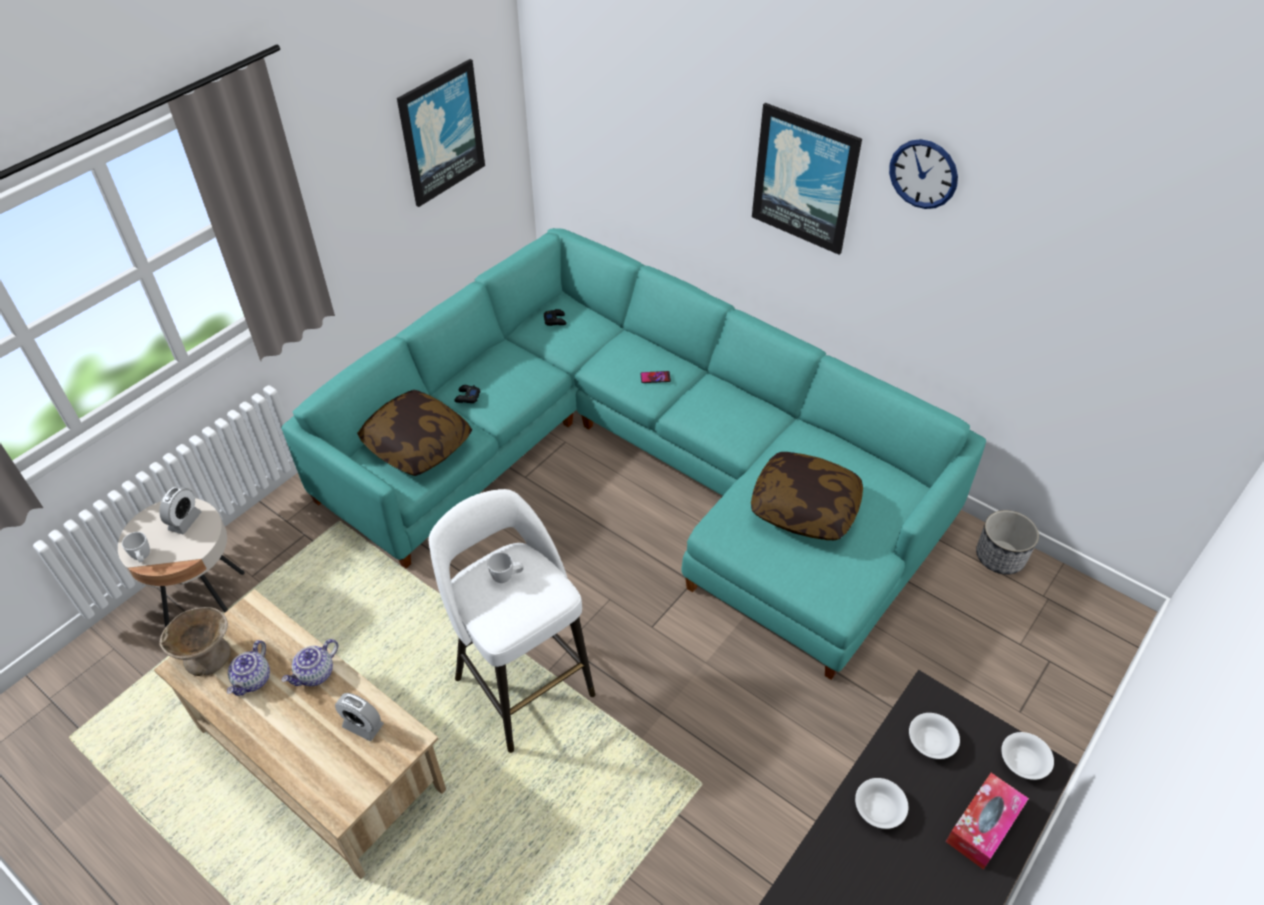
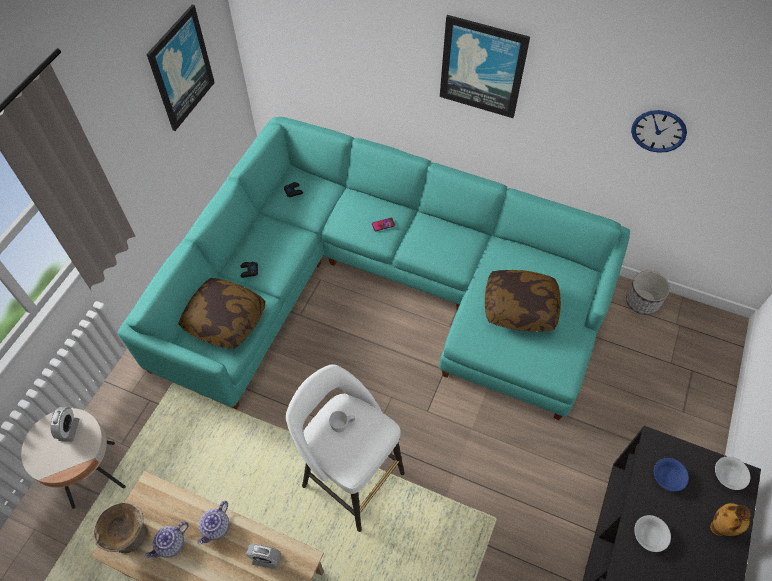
camera: 15 degrees left, 10 degrees up
white mug [122,532,150,562] -> none
teapot [227,640,270,696] -> teapot turned 45 degrees clockwise [145,521,189,558]
wall clock [889,139,958,209] -> wall clock moved to [631,110,687,153]
white bowl [909,713,960,759] -> blue bowl [654,458,689,492]
tissue box [946,773,1029,870] -> vase [710,503,751,536]

